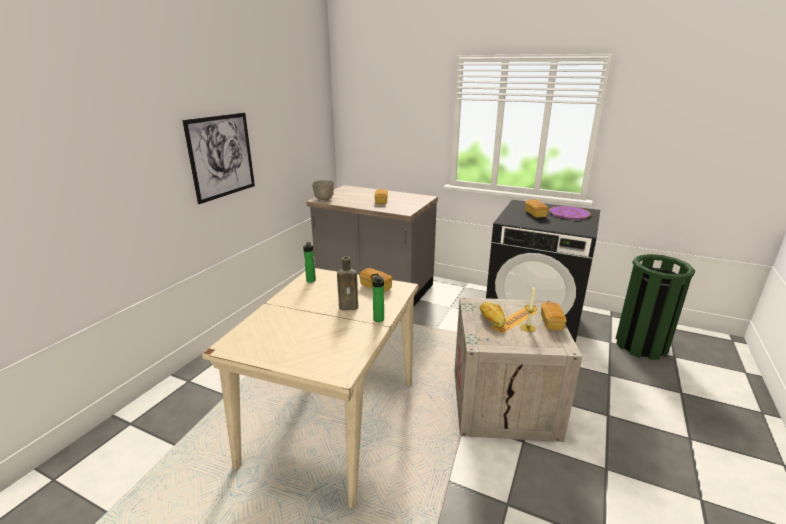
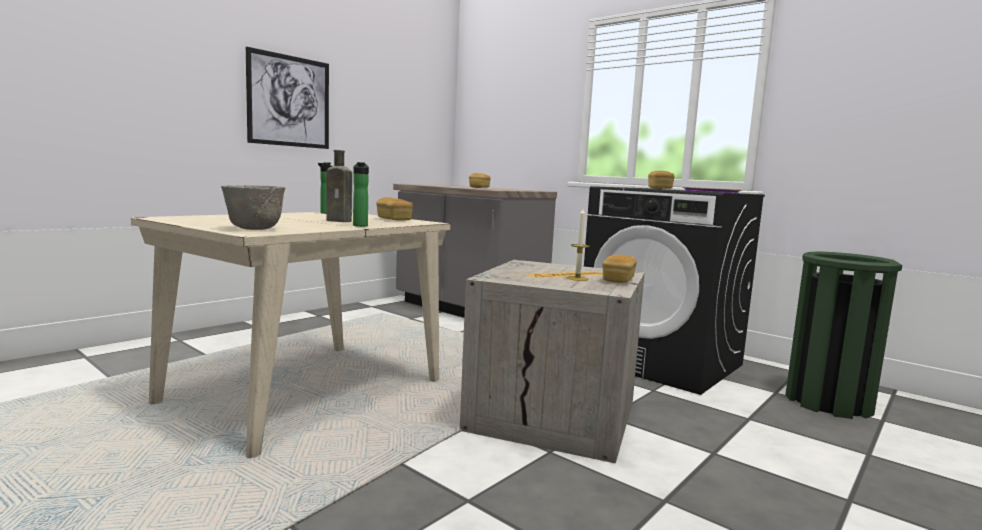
camera: 15 degrees right, 15 degrees down
grey bowl [312,180,334,200] -> grey bowl moved to [221,185,285,230]
bread [480,302,505,328] -> none

